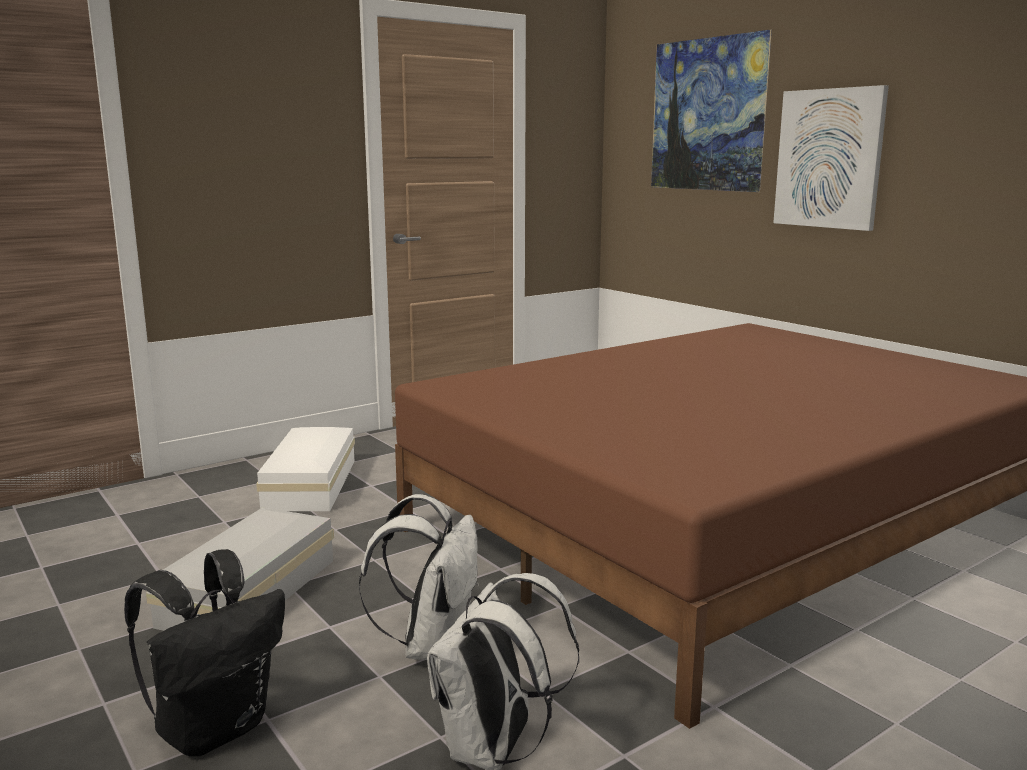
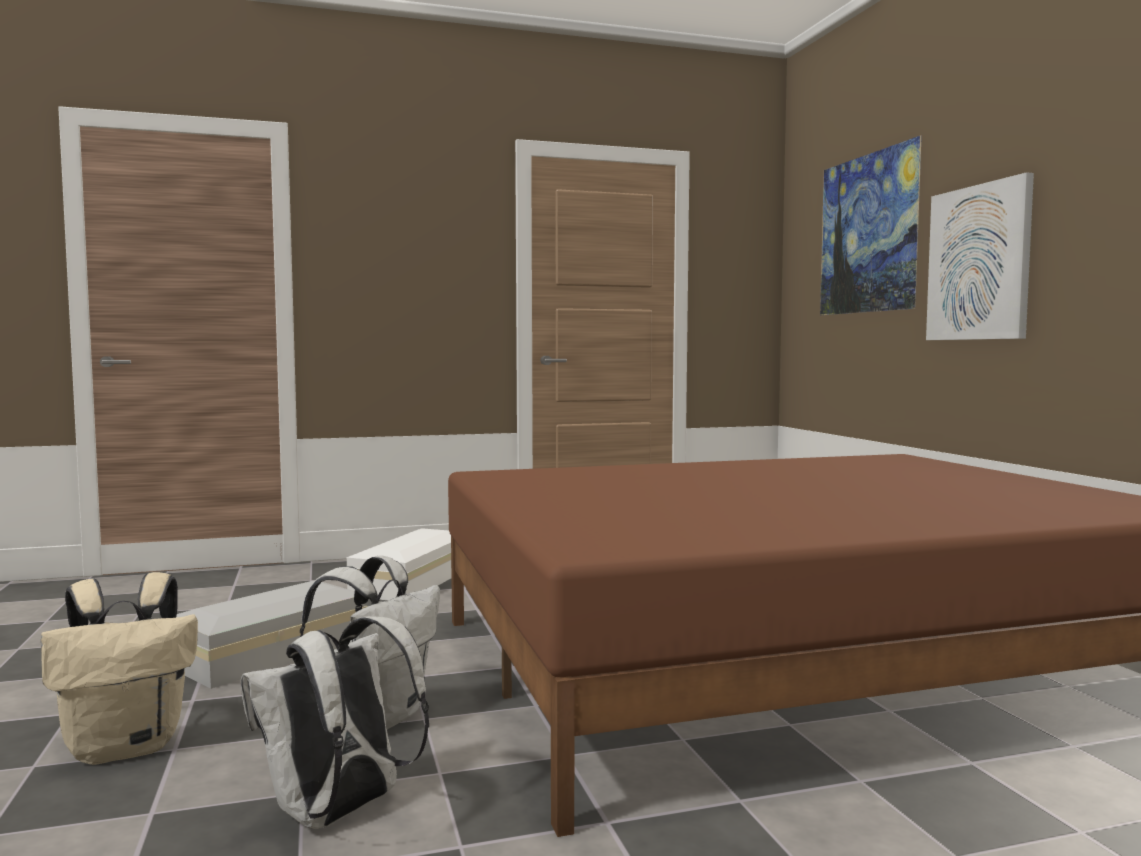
camera: 20 degrees right, 10 degrees down
black backpack [124,549,285,756] -> beige backpack [41,572,198,765]

